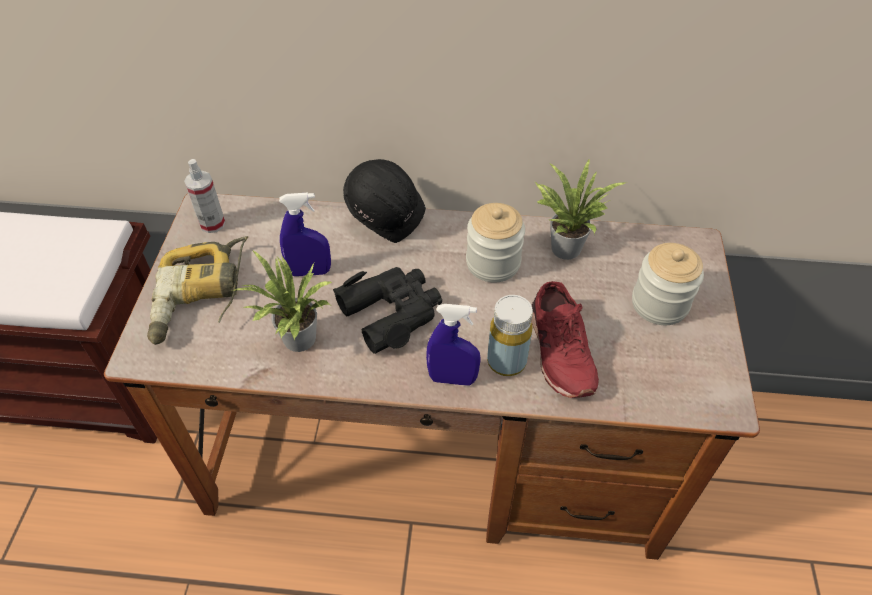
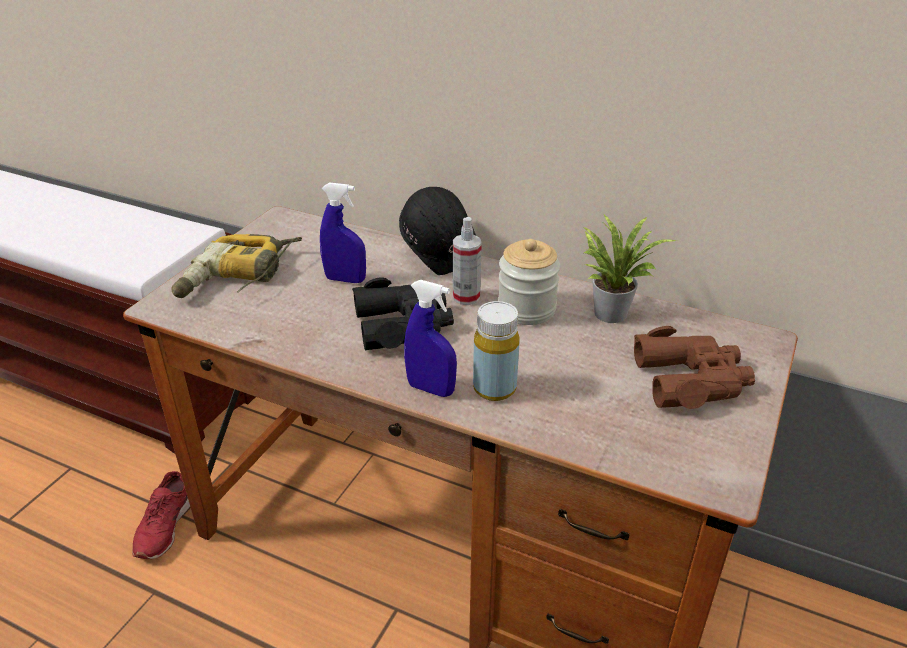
camera: 20 degrees right, 15 degrees down
spray bottle [184,159,226,233] -> spray bottle moved to [453,217,482,305]
potted plant [232,250,333,352] -> none
red shoe [531,281,599,398] -> red shoe moved to [132,471,190,559]
jar [632,243,704,325] -> brown binoculars [634,326,755,409]

